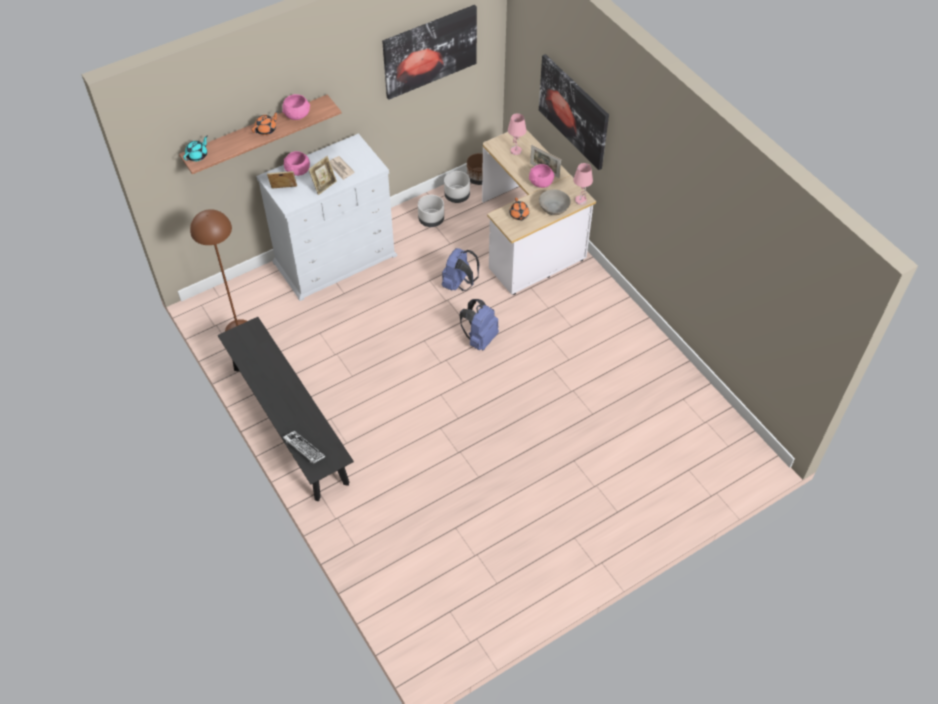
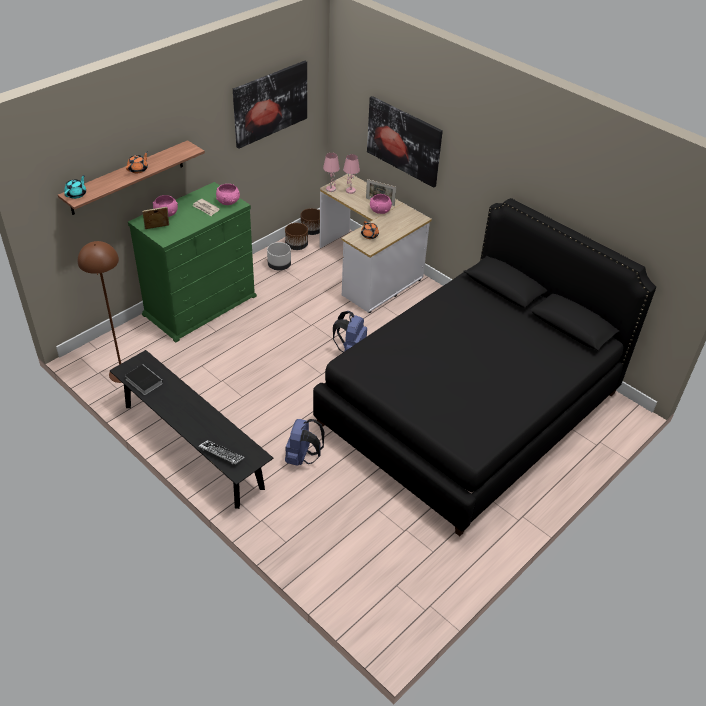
camera: 15 degrees left, 10 degrees down
white dresser [256,133,397,301] -> green dresser [128,182,257,343]
pink bowl [282,94,310,120] -> pink bowl moved to [216,184,240,205]
picture frame [308,156,337,195] -> none
blue backpack [442,248,479,291] -> blue backpack moved to [285,419,324,466]
grey planter [444,171,470,203] -> brown planter [285,223,308,250]
grey bowl [539,189,571,215] -> none
pink table lamp [573,163,593,205] -> pink table lamp moved to [323,153,340,192]
none -> book [125,364,163,395]
none -> black bed [313,198,656,536]

